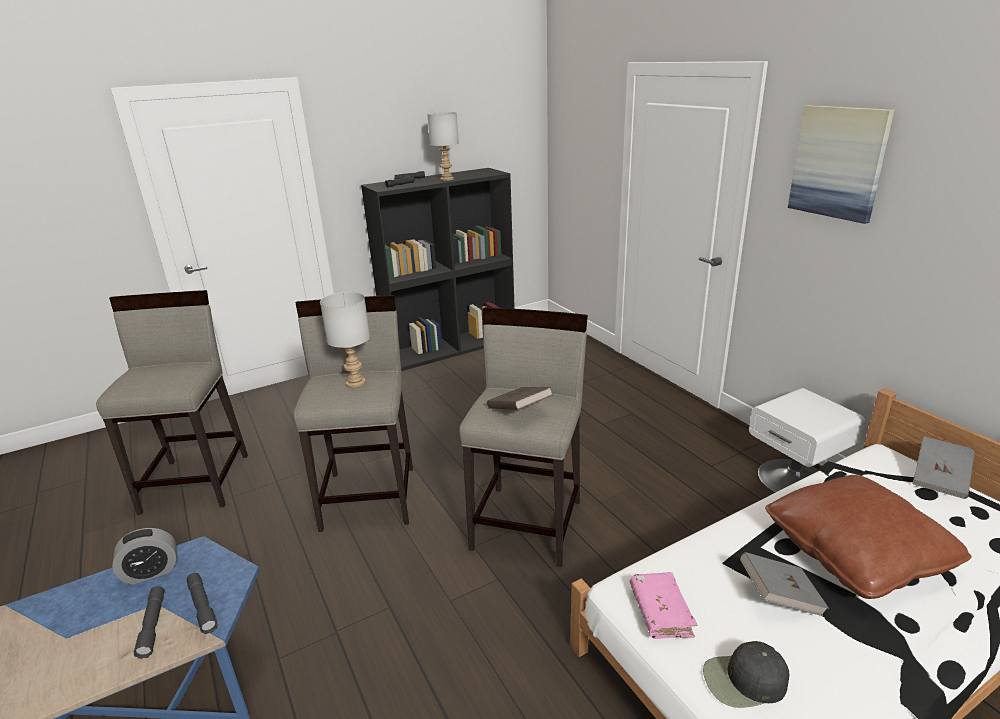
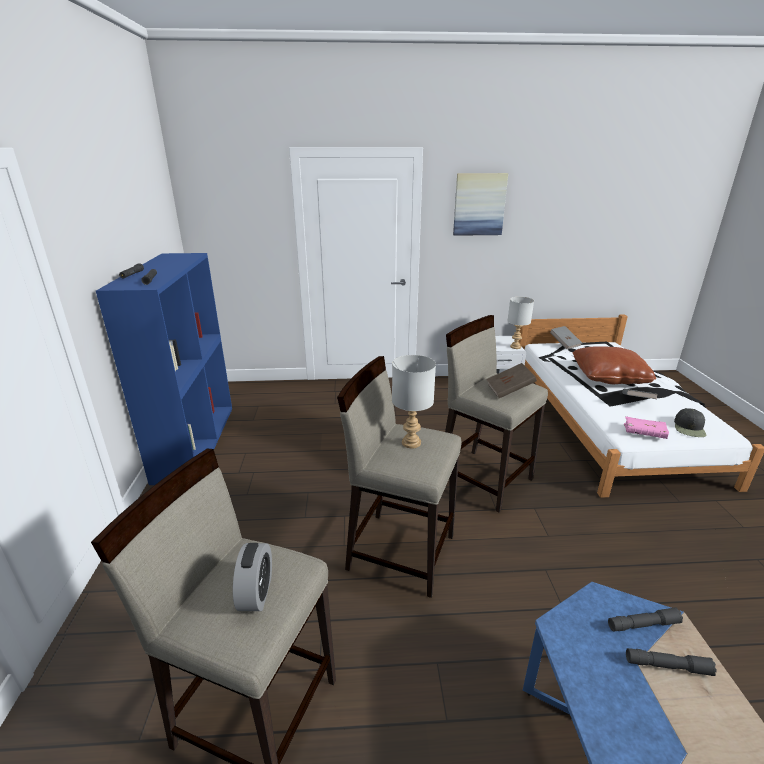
camera: 65 degrees left, 0 degrees up
alarm clock [112,528,176,585] -> alarm clock moved to [233,543,272,611]
black bookcase [361,168,515,371] -> blue bookcase [96,253,232,485]
grey table lamp [427,112,459,181] -> grey table lamp moved to [507,297,534,349]

